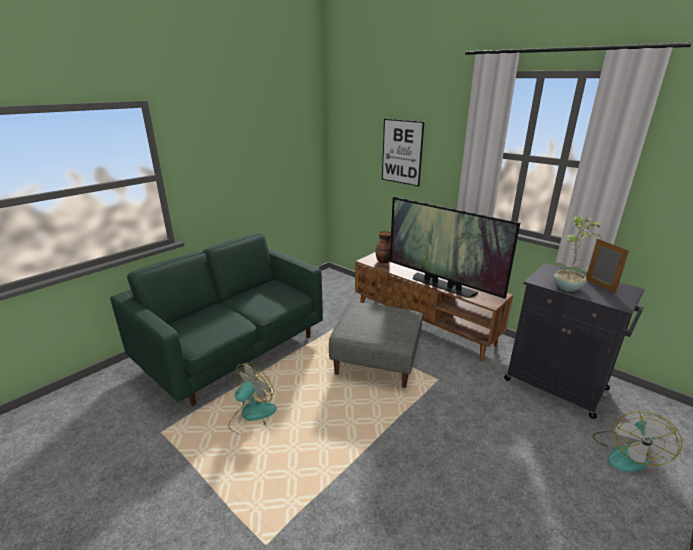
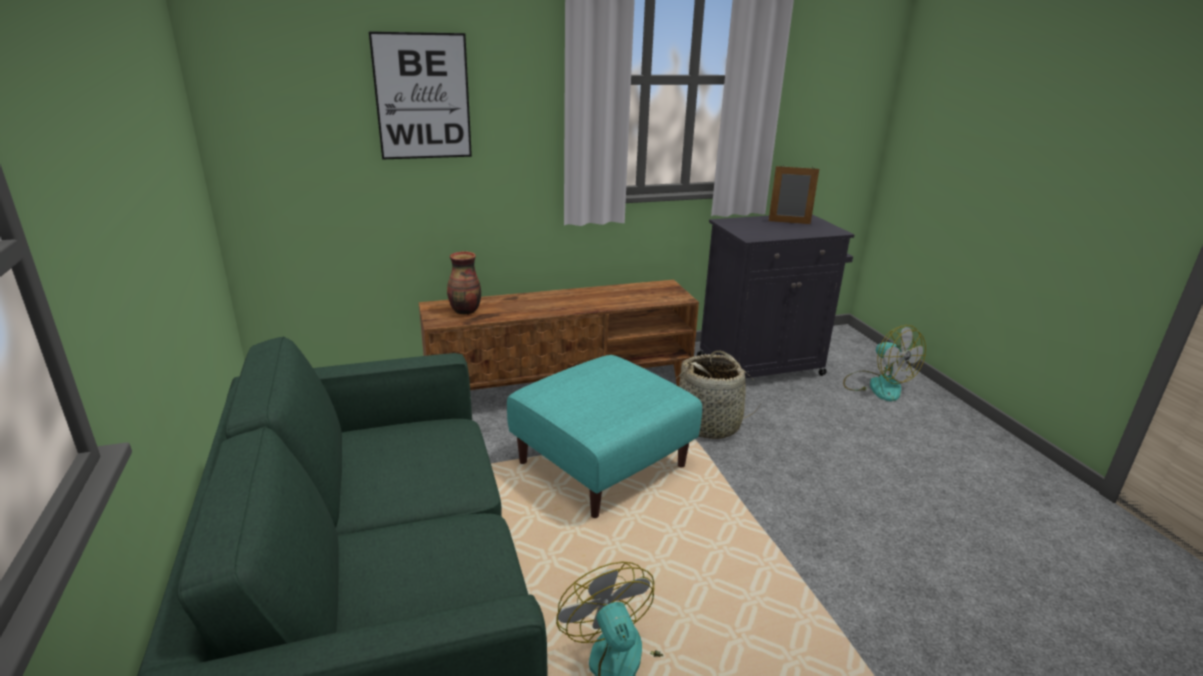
camera: 60 degrees left, 0 degrees up
grey ottoman [329,302,423,388] -> turquoise ottoman [507,355,702,518]
television [390,197,520,299] -> none
potted plant [554,216,603,291] -> none
none -> basket [675,351,760,439]

